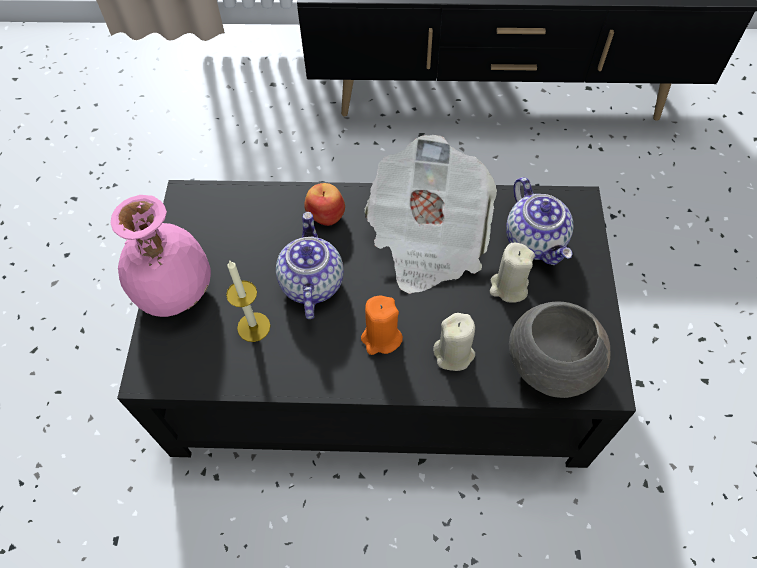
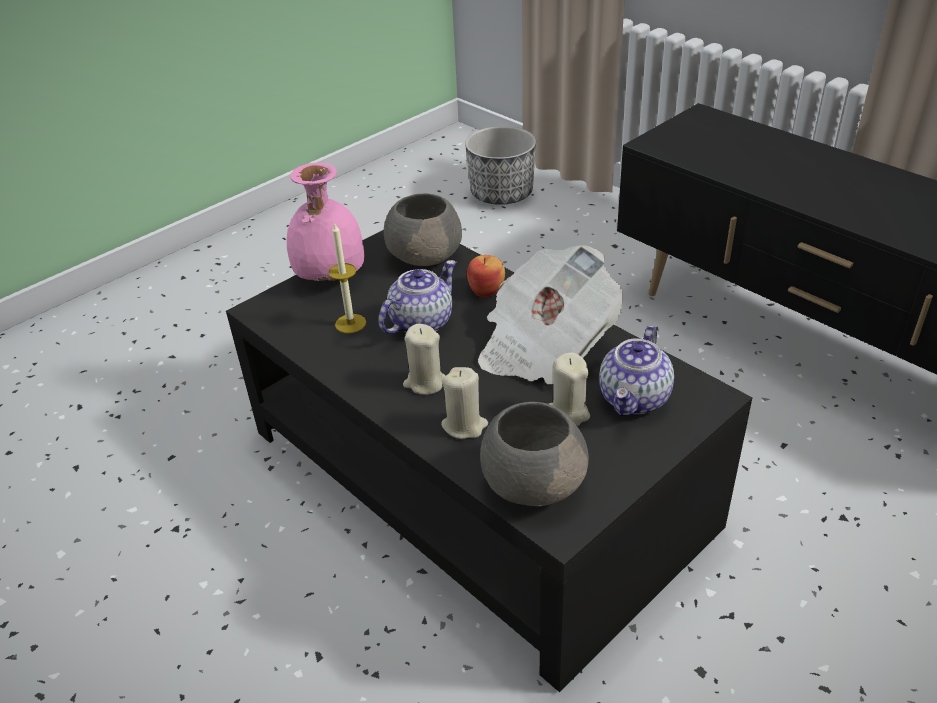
camera: 45 degrees right, 20 degrees down
orange candle [361,296,403,355] -> beige candle [403,323,446,395]
none -> grey bowl [384,193,462,266]
none -> planter [465,126,536,205]

